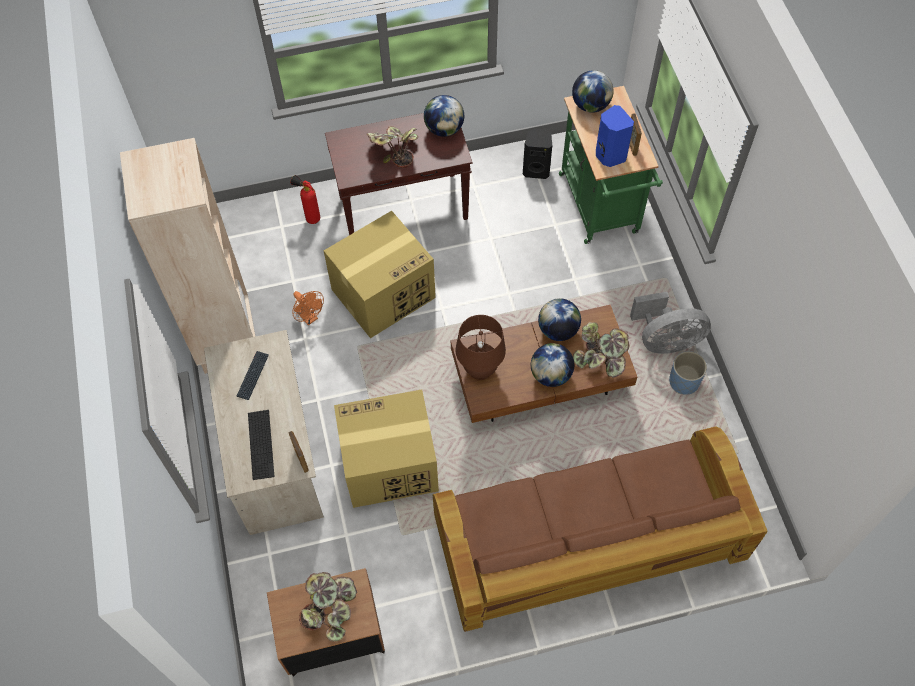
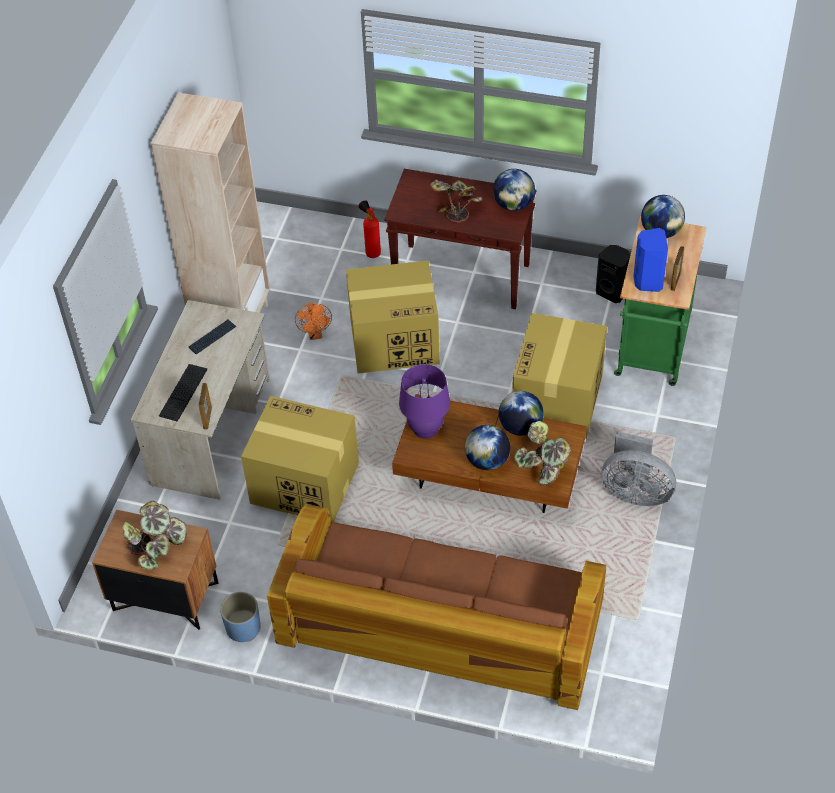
camera: 30 degrees right, 10 degrees down
brown table lamp [456,315,506,380] -> purple table lamp [399,364,450,439]
blue planter [669,351,707,395] -> blue planter moved to [220,592,261,642]
none -> cardboard box [512,313,607,439]

